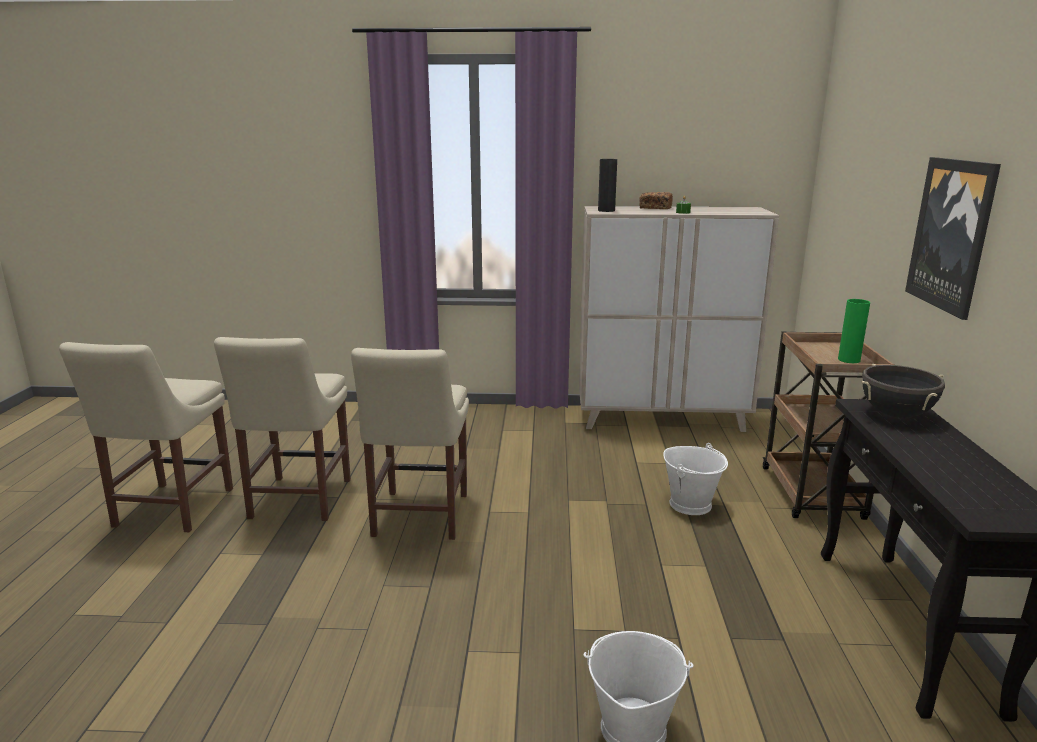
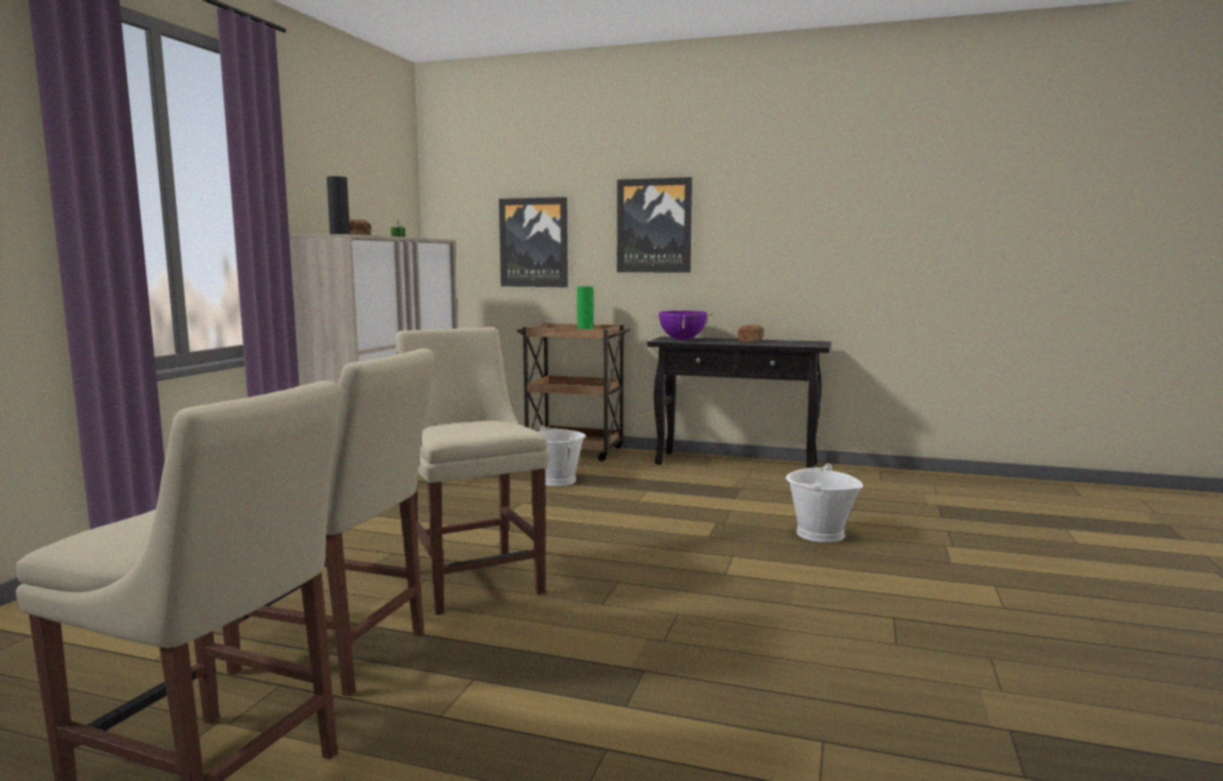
camera: 75 degrees left, 10 degrees down
beige chair [351,348,469,540] -> beige chair turned 135 degrees counterclockwise [396,327,549,615]
black cooking pot [861,363,945,418] -> purple cooking pot [653,311,713,340]
none -> picture [499,197,568,287]
none -> bread [737,325,764,342]

